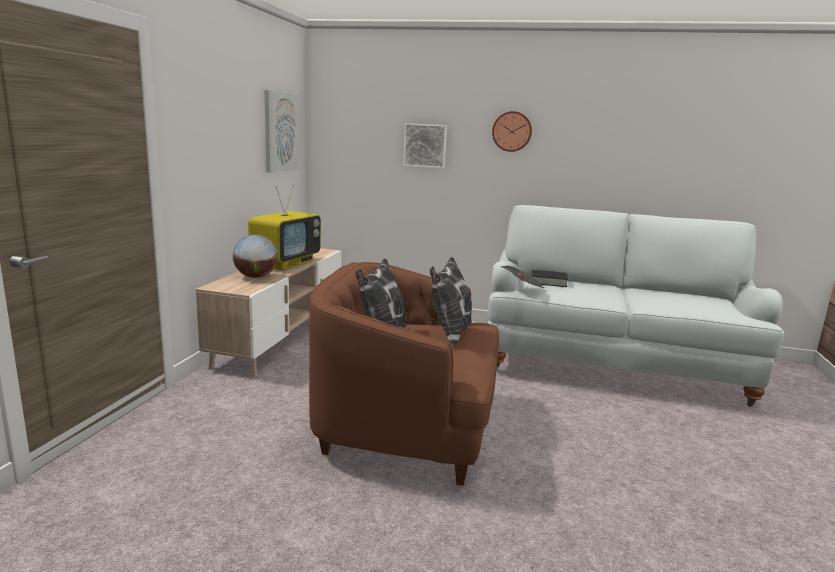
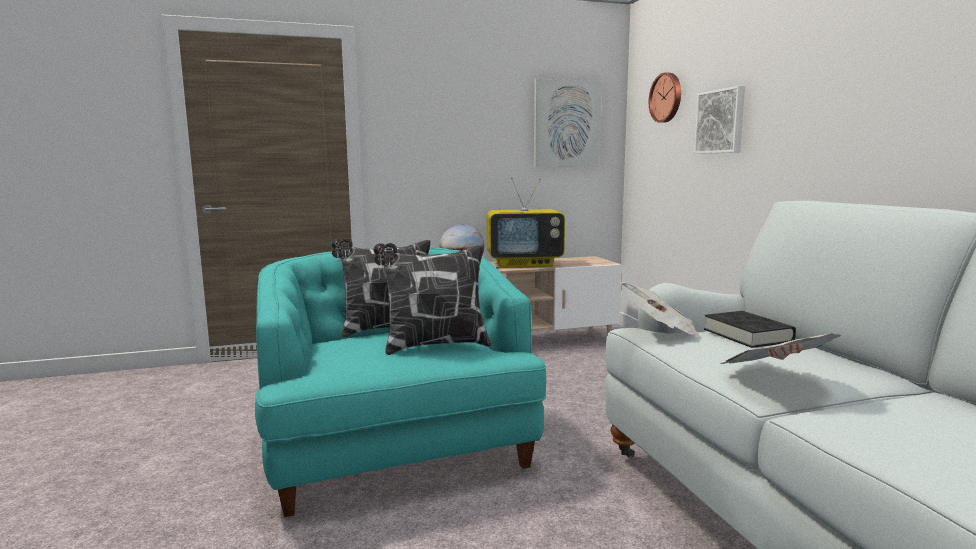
camera: 60 degrees right, 5 degrees down
brown armchair [309,262,499,486] -> turquoise armchair [255,247,546,517]
wall clock [492,111,532,152] -> wall clock moved to [649,73,681,123]
none -> newspaper [720,333,841,364]

